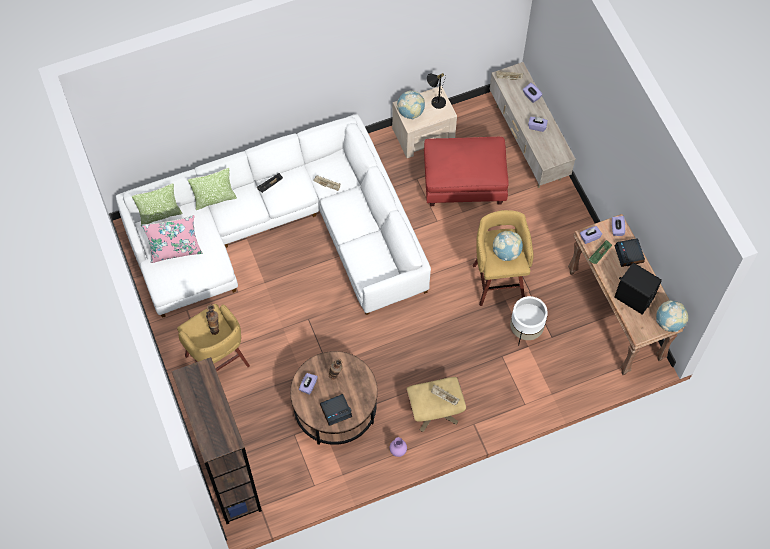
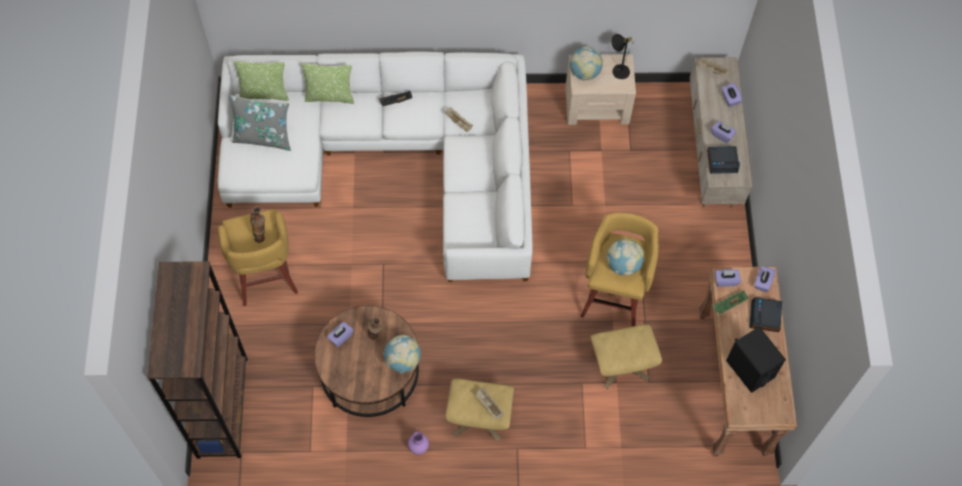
camera: 20 degrees right, 0 degrees up
pink pillow [142,215,202,263] -> grey pillow [228,95,291,151]
alarm clock [320,394,352,426] -> alarm clock moved to [707,146,740,174]
red ottoman [424,137,509,206] -> none
white planter [510,296,548,346] -> beige ottoman [590,324,662,389]
globe [656,300,688,332] -> globe moved to [383,335,421,373]

